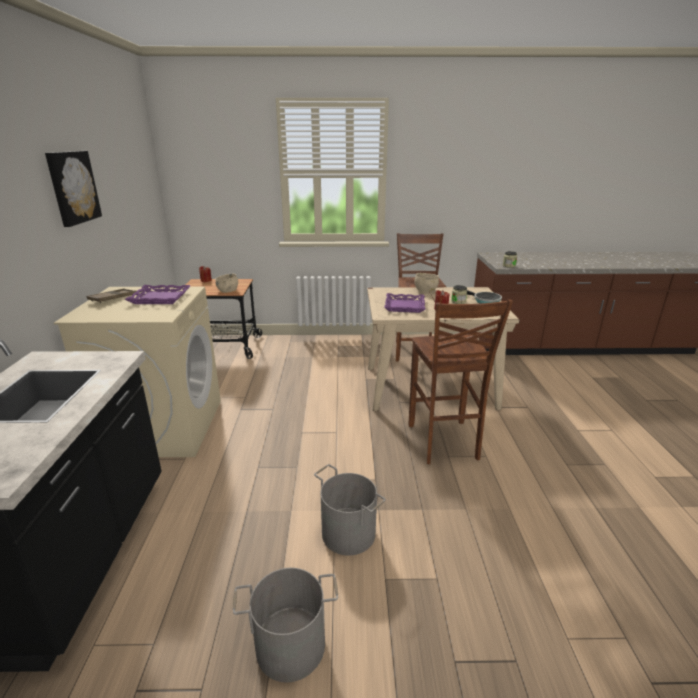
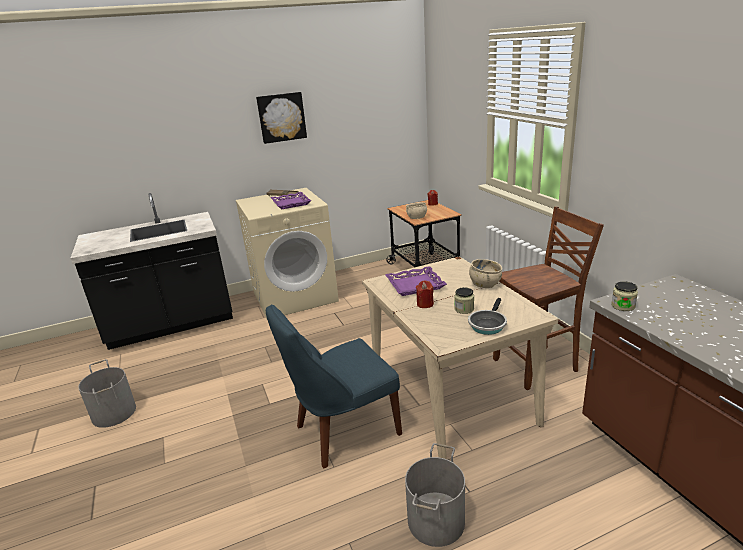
camera: 70 degrees right, 0 degrees up
grey bucket [314,464,386,555] -> grey bucket moved to [405,443,465,547]
brown stool [409,299,513,464] -> blue chair [266,305,402,469]

